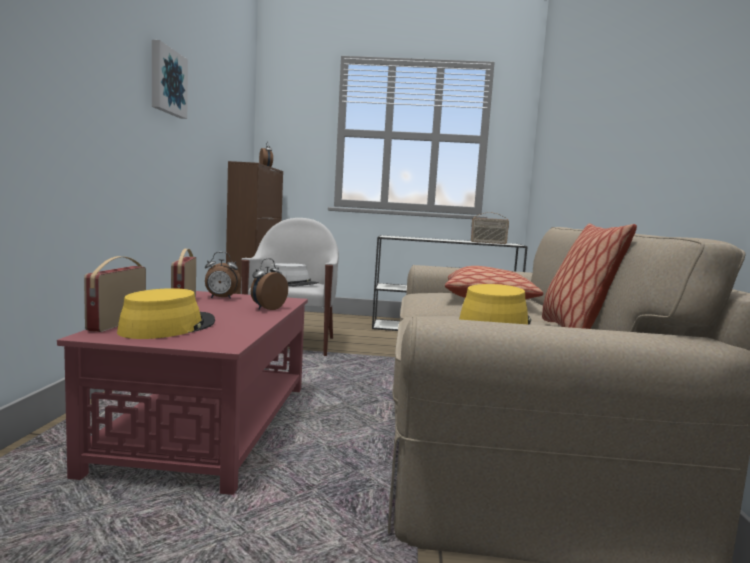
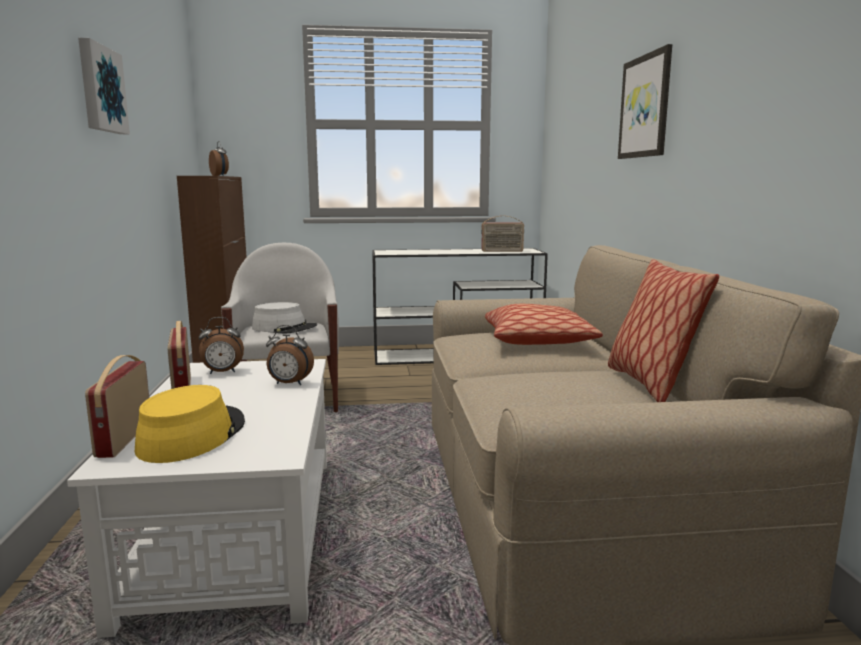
camera: 10 degrees left, 5 degrees up
red coffee table [57,291,308,495] -> white coffee table [67,359,327,638]
alarm clock [250,258,288,310] -> alarm clock turned 105 degrees counterclockwise [266,325,314,385]
yellow hat [459,284,531,325] -> none
none -> picture [618,44,672,159]

